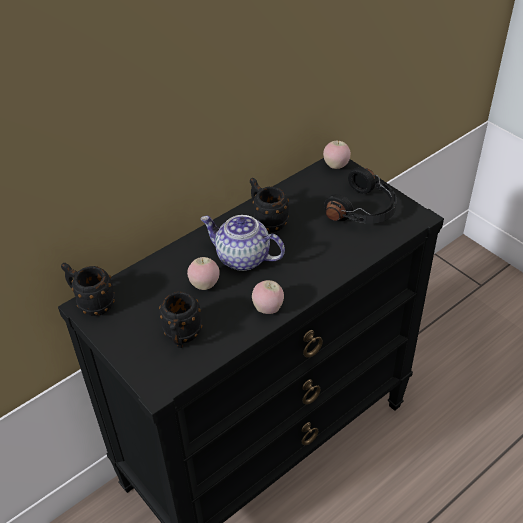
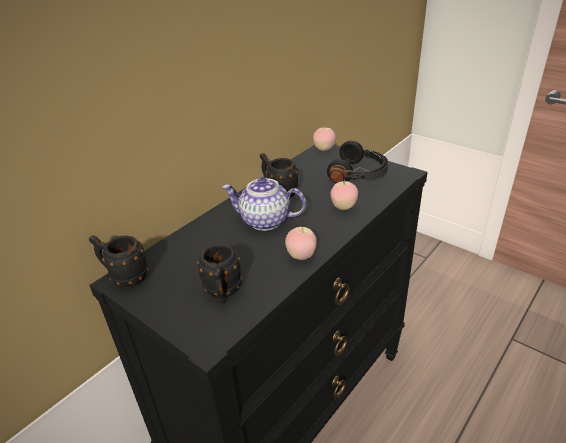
camera: 10 degrees left, 10 degrees down
apple [187,257,220,290] -> apple moved to [330,179,358,210]

